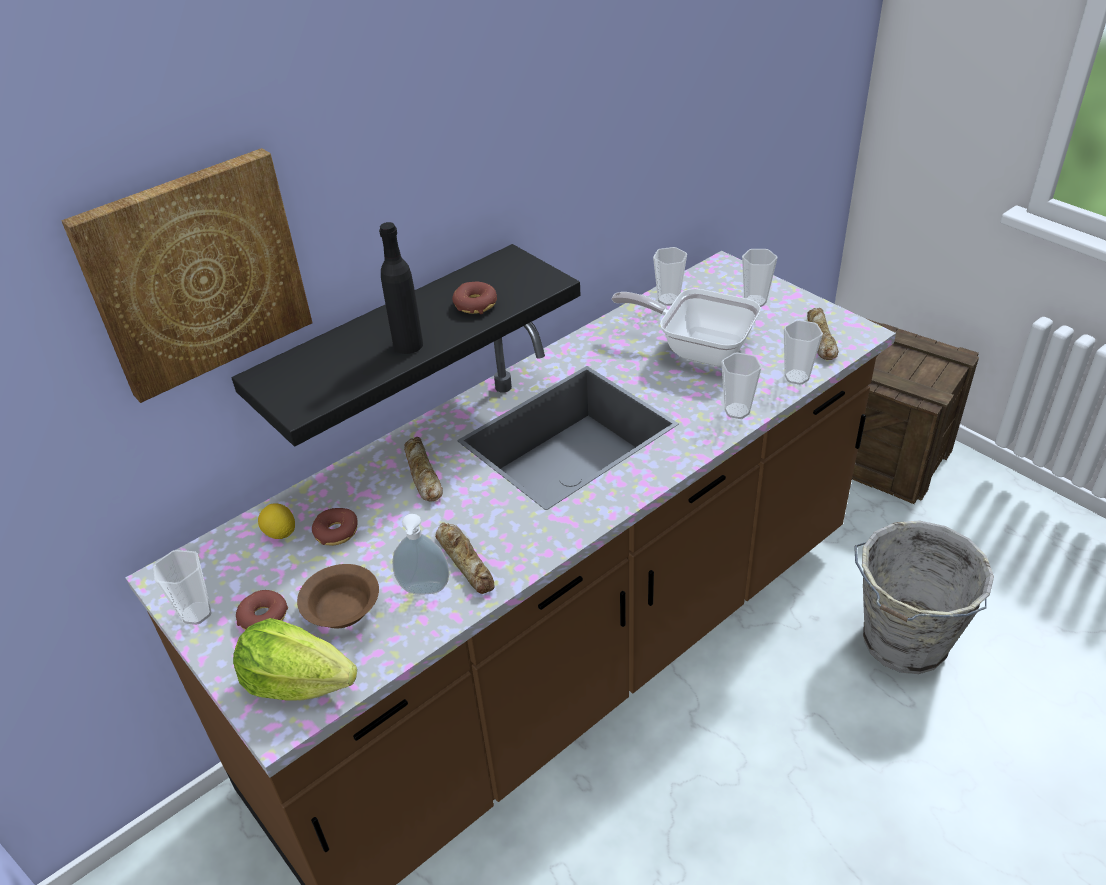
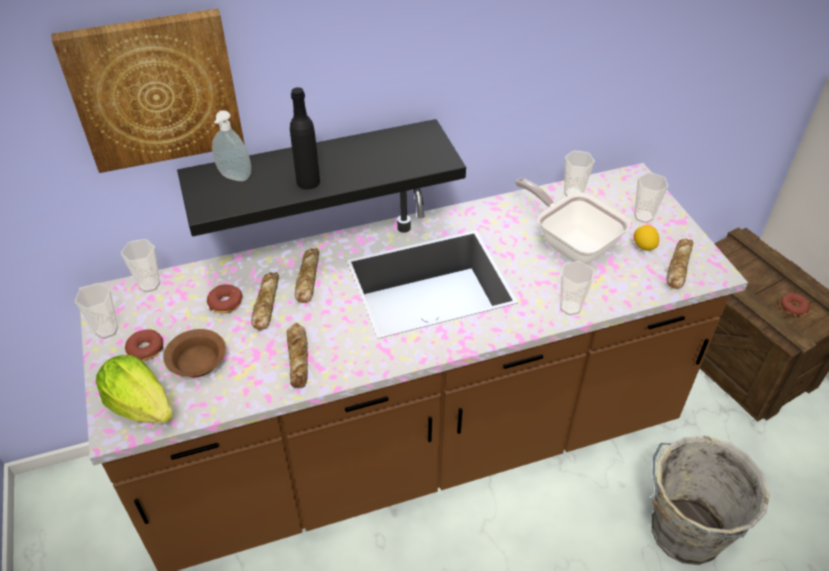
camera: 20 degrees right, 5 degrees up
lemon [258,503,295,539] -> lemon moved to [634,225,659,251]
soap dispenser [392,514,450,594] -> soap dispenser moved to [212,110,251,181]
donut [452,282,497,314] -> donut moved to [781,293,810,317]
cup [784,320,823,385] -> cup moved to [121,239,160,292]
none -> bread [251,272,279,330]

